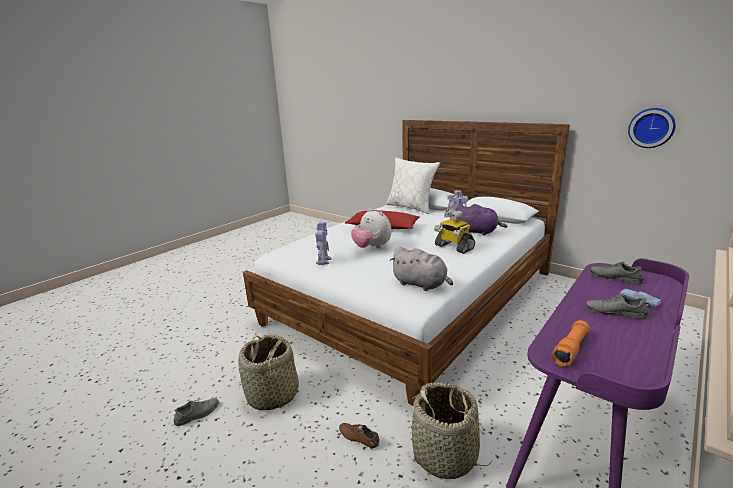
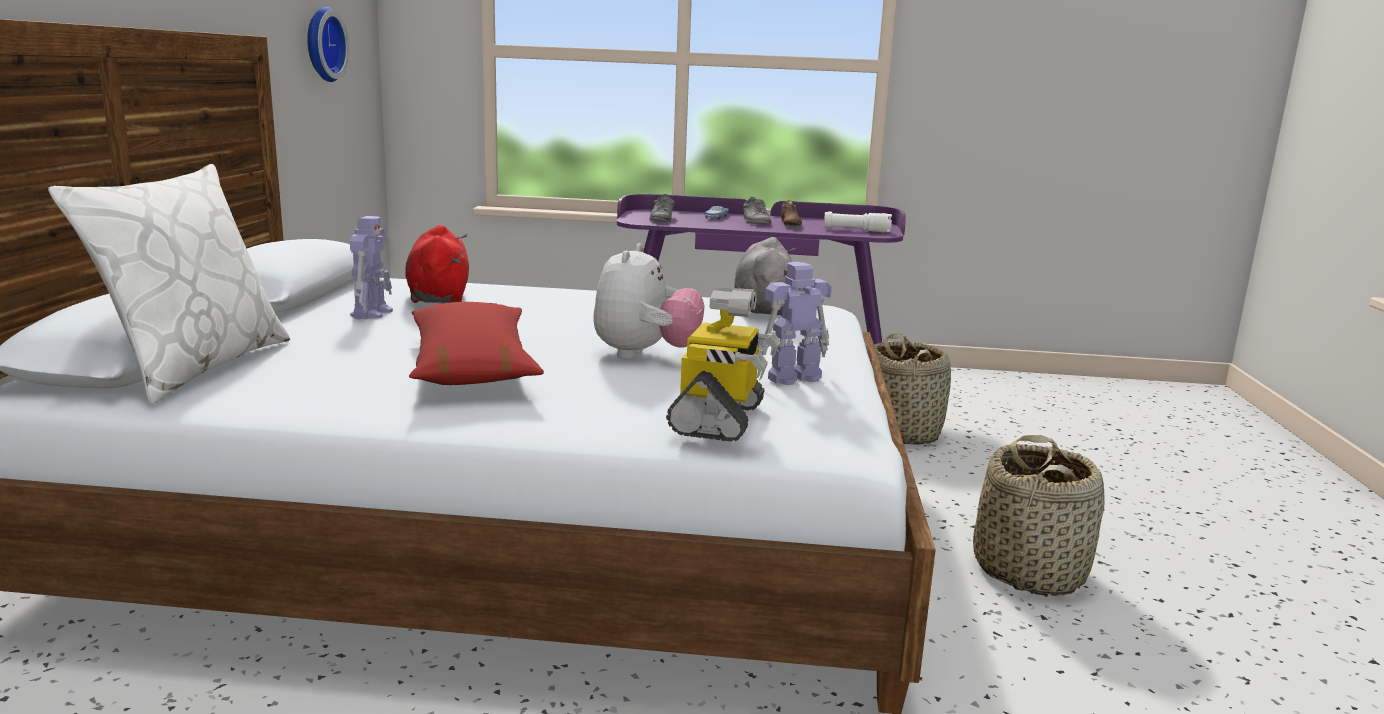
camera: 125 degrees left, 5 degrees down
grey shoe [174,398,219,426] -> none
brown shoe [339,423,379,449] -> brown shoe moved to [781,200,802,227]
toy robot [434,210,475,254] -> toy robot moved to [666,287,780,442]
purple plush toy [455,204,507,235] -> red plush toy [405,225,469,303]
orange flashlight [551,320,590,367] -> white flashlight [824,212,892,233]

